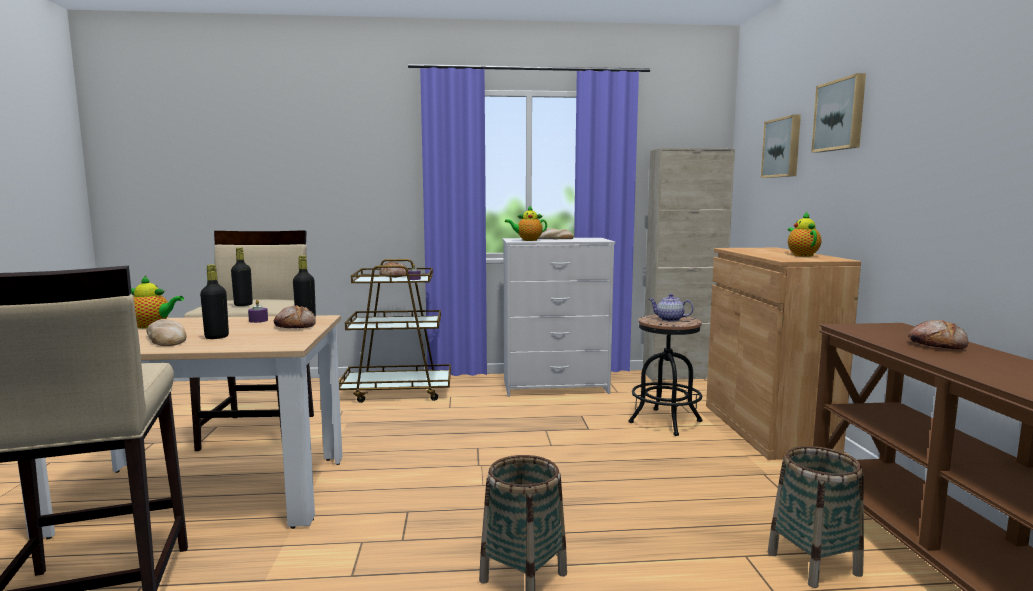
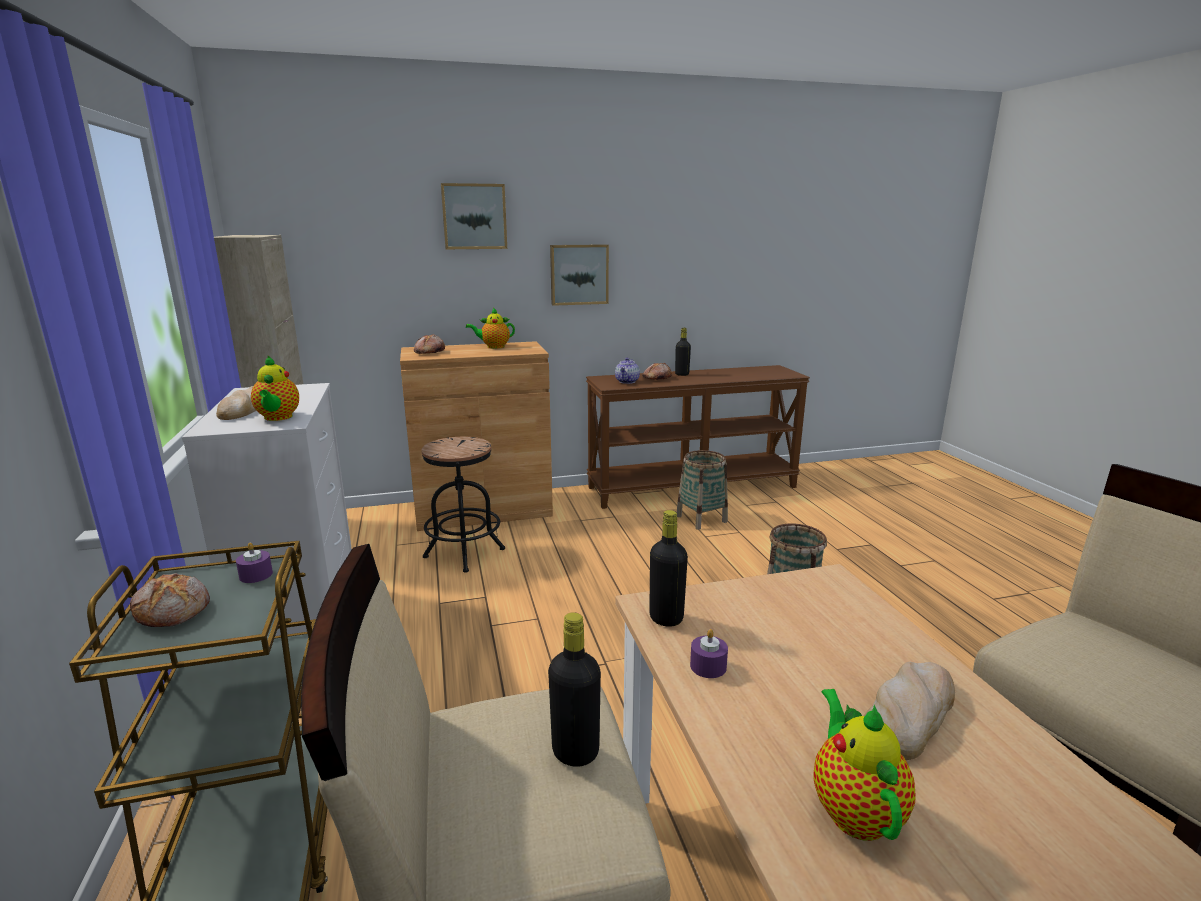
camera: 100 degrees left, 10 degrees up
black bottle [200,264,229,339] -> black bottle moved to [675,328,691,376]
bread [274,305,316,328] -> bread moved to [414,334,445,354]
teapot [649,294,694,322] -> teapot moved to [615,358,640,384]
picture [761,114,801,178] -> picture moved to [550,244,609,306]

